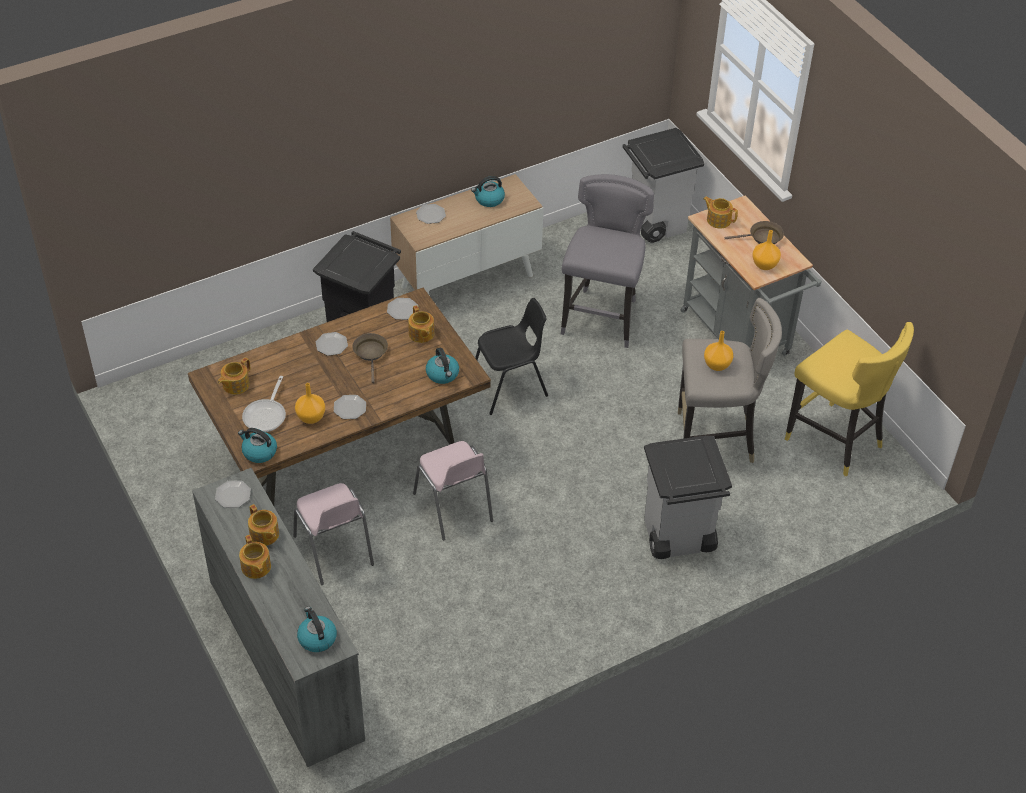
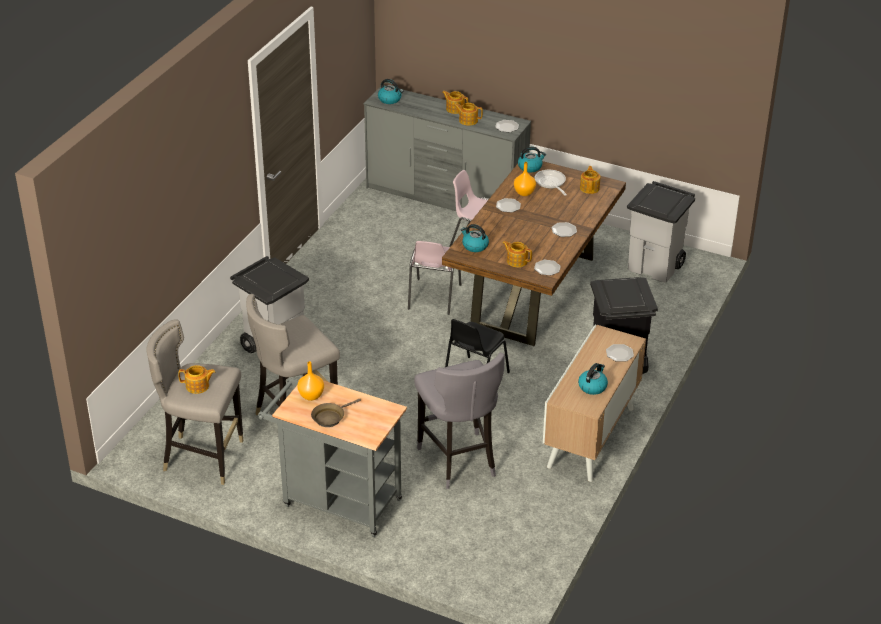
camera: 145 degrees right, 10 degrees down
brown frying pan [352,333,388,383] -> none
pink chair [413,441,493,541] -> pink chair turned 105 degrees counterclockwise [408,241,461,315]
grey trash can [622,128,704,243] -> grey trash can moved to [627,181,695,283]
teapot [703,197,738,228] -> teapot moved to [178,365,215,394]
orange vase [704,331,733,371] -> none
yellow stool [785,322,914,476] -> grey stool [147,319,243,485]

